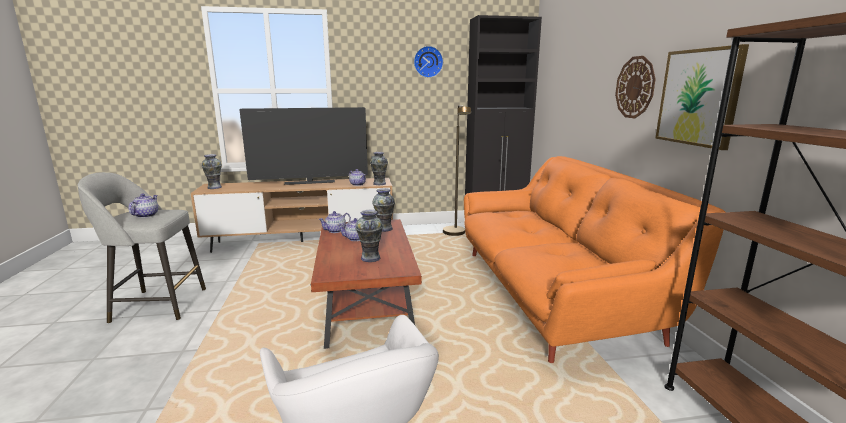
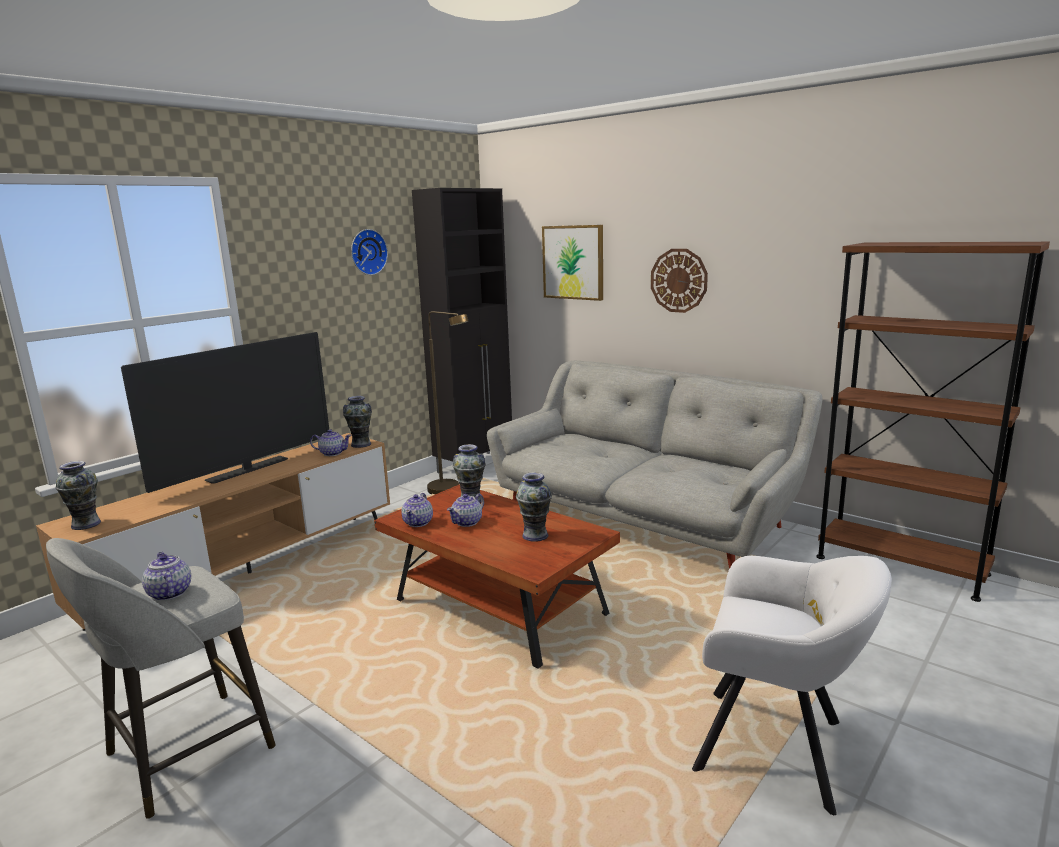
camera: 40 degrees left, 0 degrees up
orange sofa [464,156,725,363] -> grey sofa [487,361,823,569]
picture [655,44,749,150] -> picture moved to [542,225,603,301]

